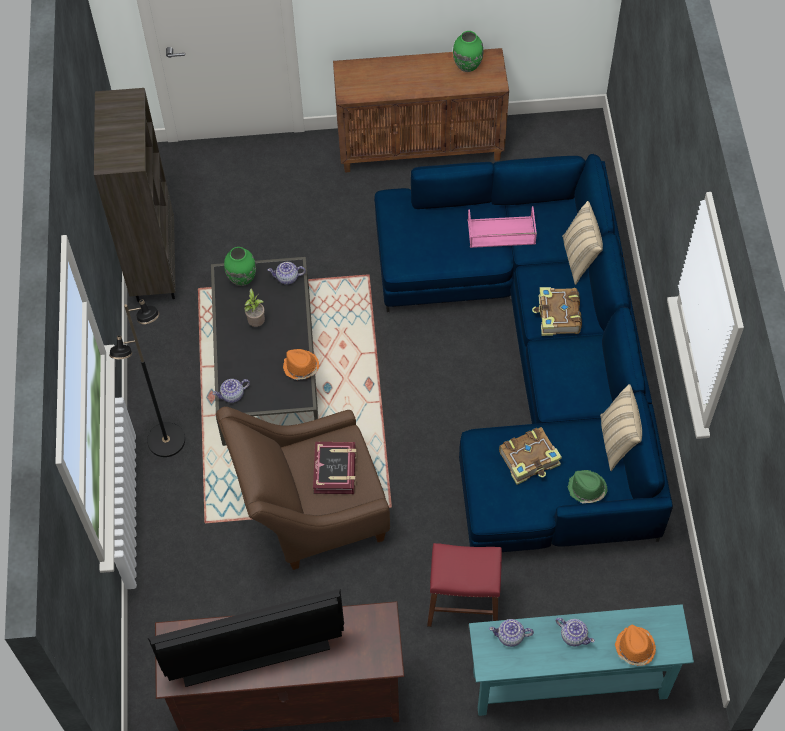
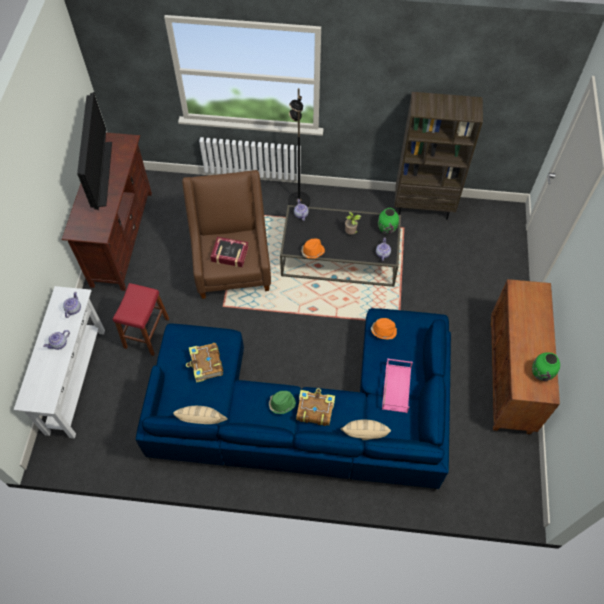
camera: 100 degrees right, 0 degrees up
turquoise console table [469,604,694,716] -> white console table [14,286,105,438]
green hat [568,470,608,503] -> green hat moved to [269,391,296,414]
orange hat [615,625,656,666] -> orange hat moved to [371,318,397,340]

